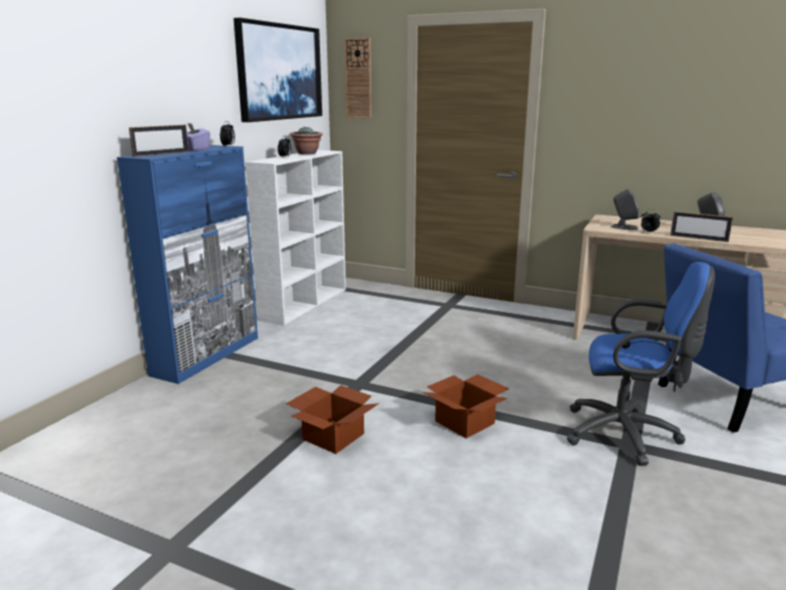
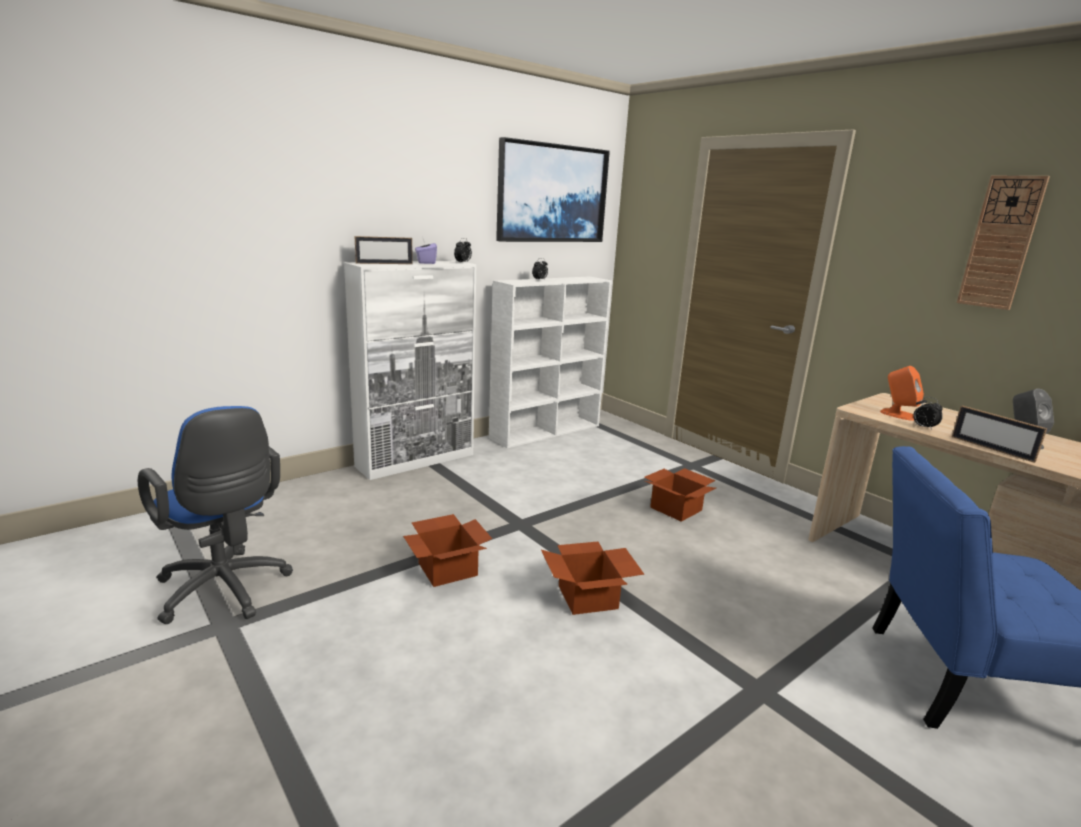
camera: 25 degrees right, 0 degrees up
blue cabinet [117,145,258,384] -> white cabinet [344,260,477,480]
potted plant [290,127,323,155] -> none
wall clock [344,38,372,118] -> wall clock moved to [956,176,1050,310]
blue office chair [567,262,715,466] -> blue office chair moved to [138,406,293,624]
grey speaker [611,189,639,230] -> orange speaker [880,366,924,421]
none -> cardboard box [644,468,716,522]

